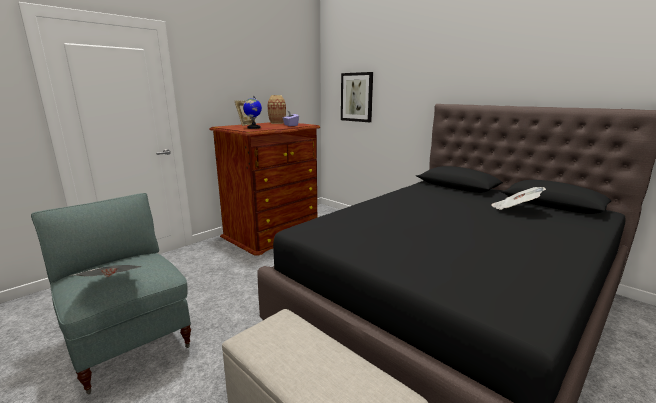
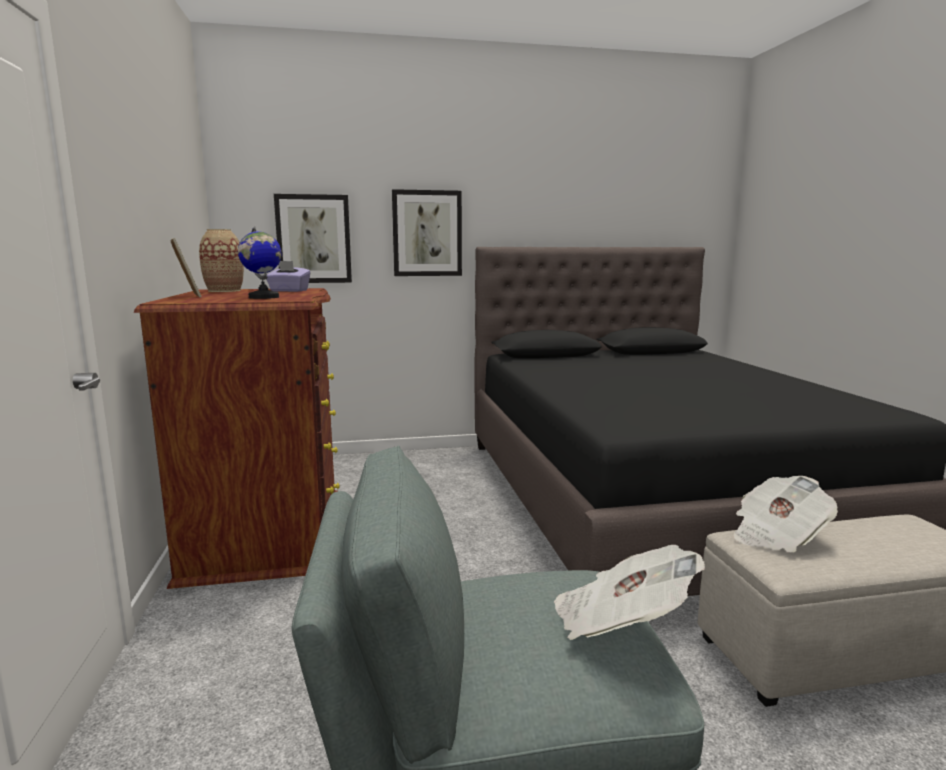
camera: 55 degrees left, 5 degrees down
newspaper [491,187,546,210] -> newspaper moved to [733,476,838,553]
none -> picture [392,189,462,276]

